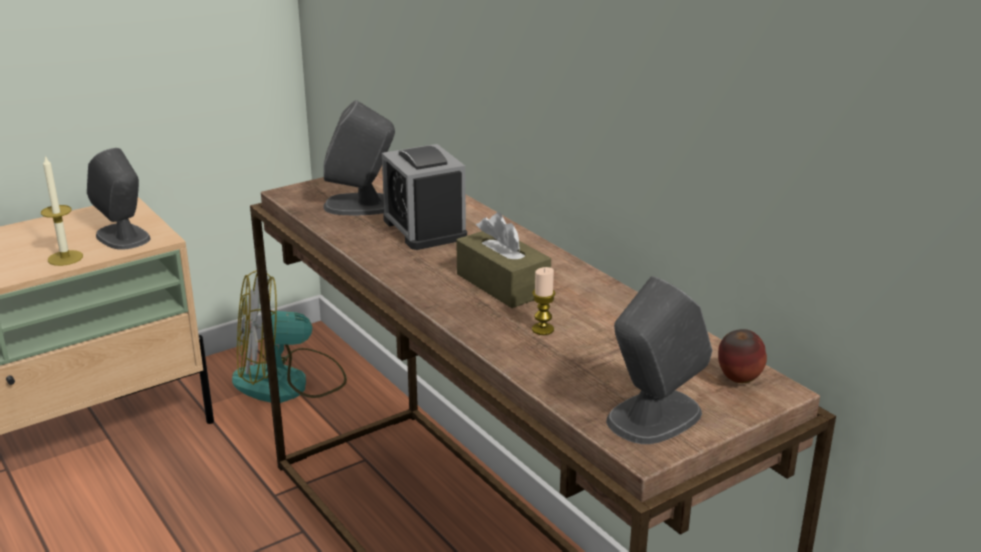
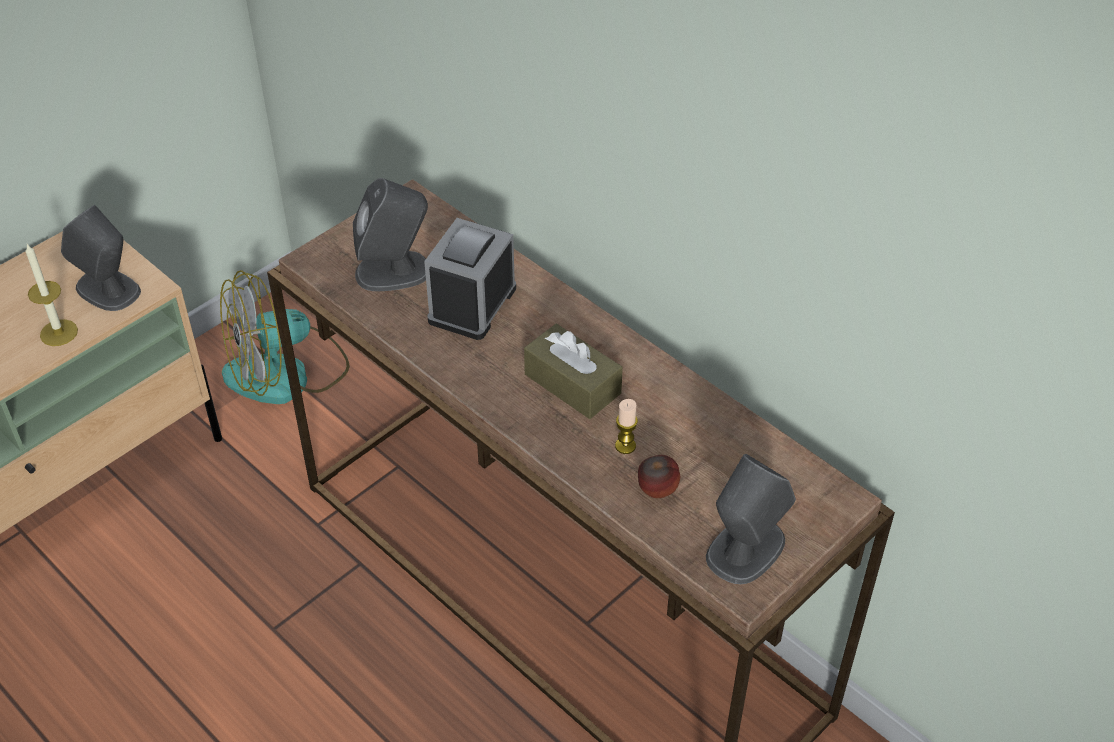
camera: 10 degrees left, 20 degrees up
alarm clock [382,144,467,250] -> alarm clock turned 60 degrees clockwise [424,218,516,340]
apple [718,329,767,383] -> apple moved to [638,455,680,498]

